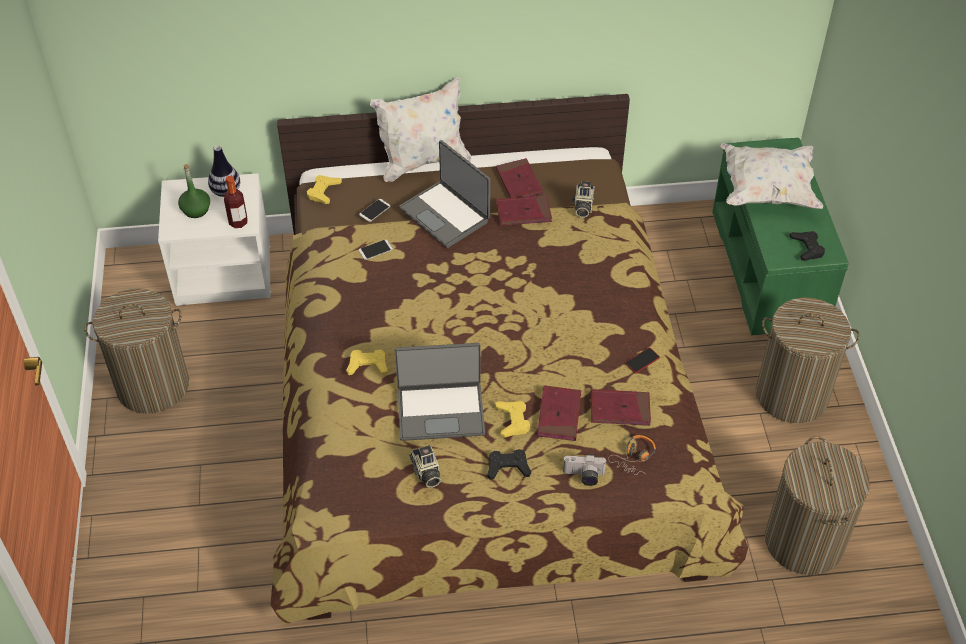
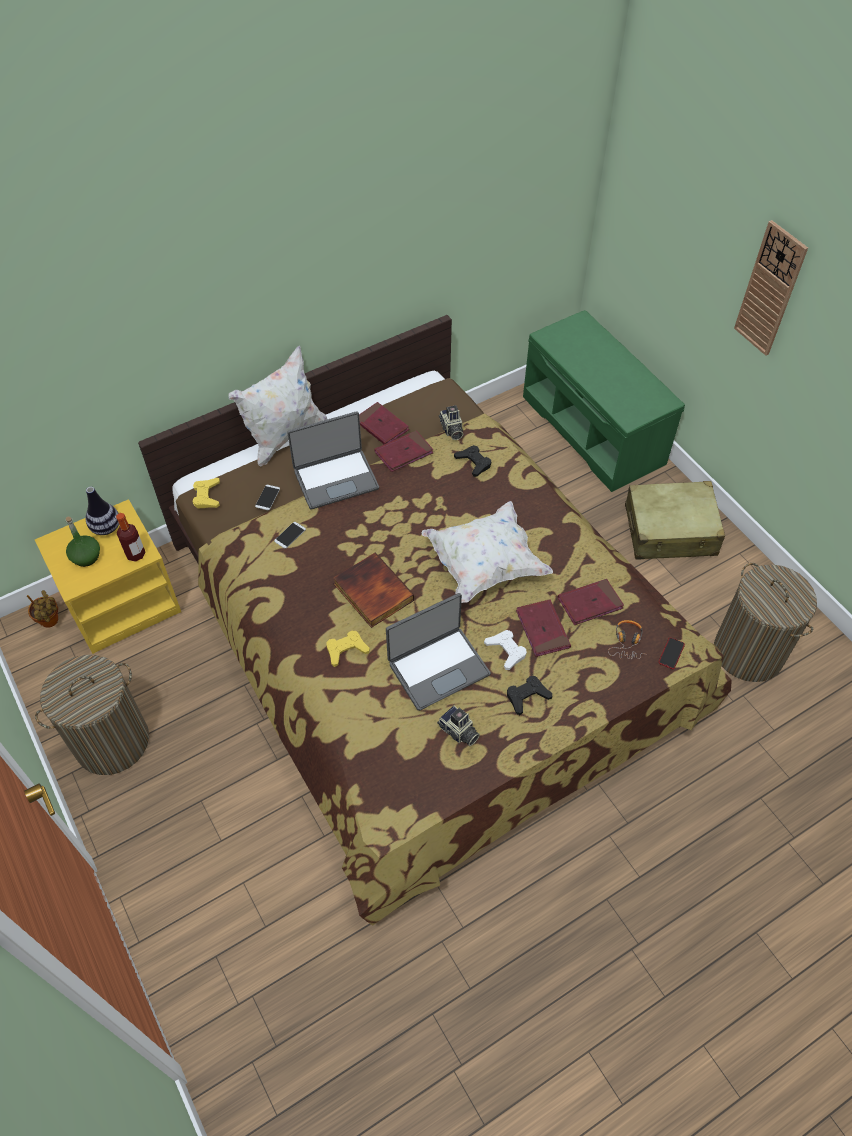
camera: 25 degrees left, 5 degrees up
white nightstand [158,173,271,306] -> yellow nightstand [35,499,181,654]
laptop [399,140,490,248] -> laptop turned 45 degrees counterclockwise [287,411,379,510]
yellow game controller [495,401,530,437] -> white game controller [484,630,527,670]
camera [563,454,607,486] -> none
phone [625,348,660,373] -> phone moved to [659,637,685,669]
white pillow [721,144,823,209] -> white pillow moved to [422,501,553,603]
laundry basket [756,298,860,423] -> beige suitcase [625,481,725,560]
black game controller [790,231,825,261] -> black game controller moved to [454,445,491,477]
none -> potted plant [27,590,58,628]
none -> book [333,552,414,628]
none -> wall clock [734,220,808,356]

